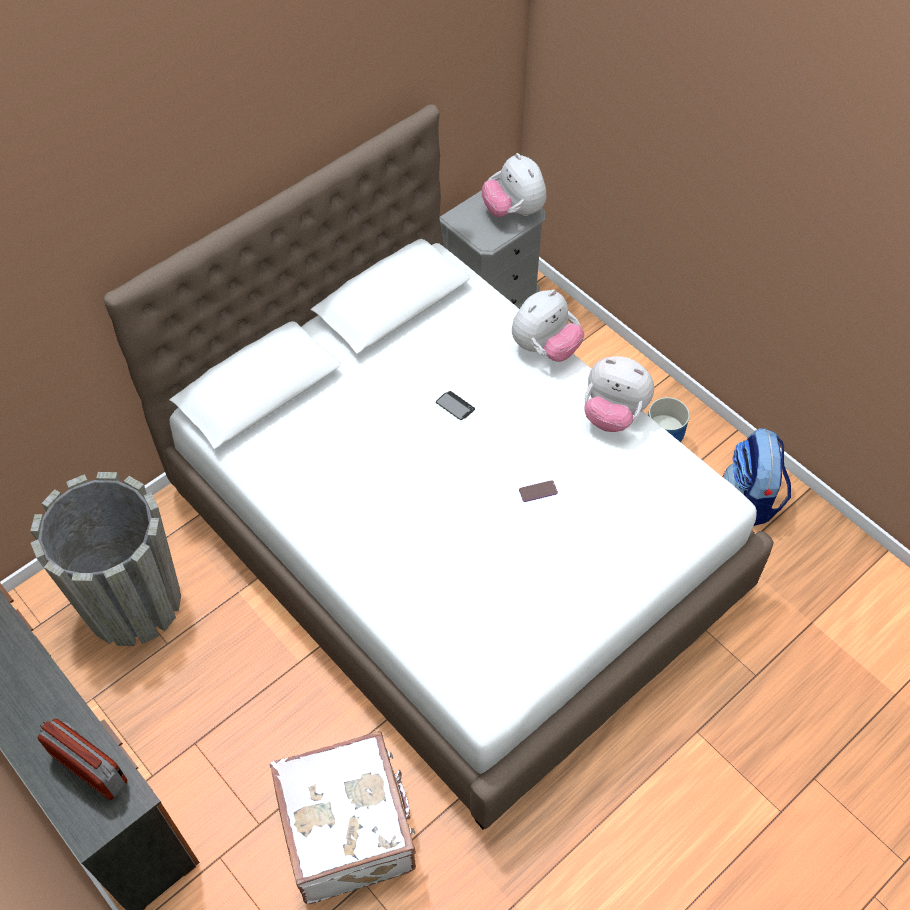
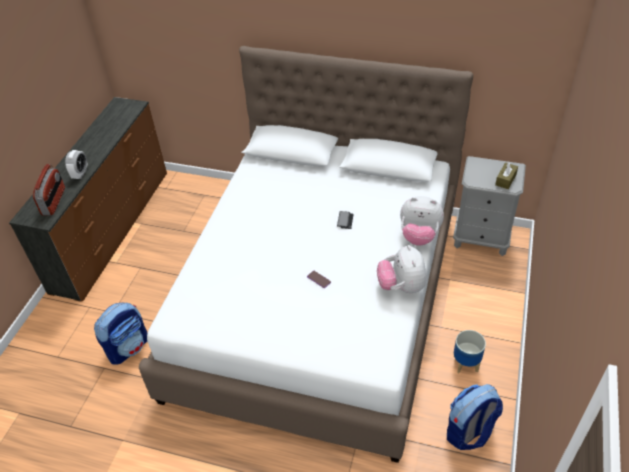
camera: 60 degrees right, 10 degrees down
grey planter [30,472,181,646] -> none
white suitcase [270,731,416,904] -> backpack [94,303,147,364]
plush toy [482,153,547,217] -> brown tissue box [495,162,518,189]
none -> alarm clock [65,150,88,179]

